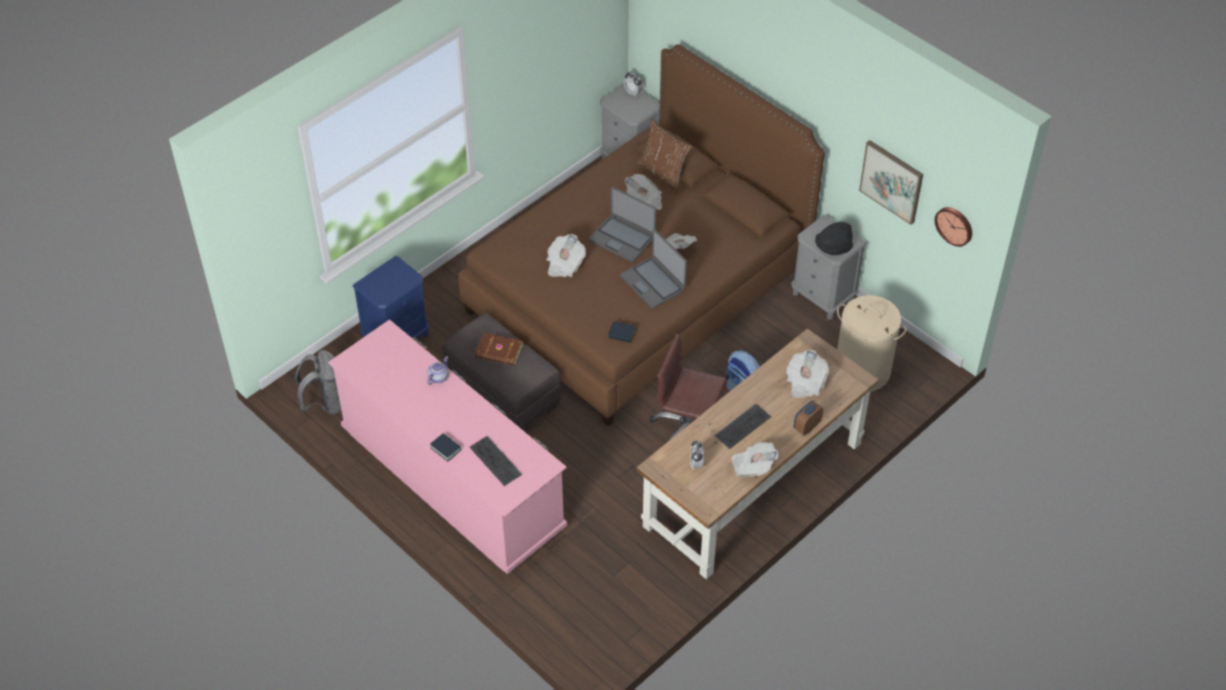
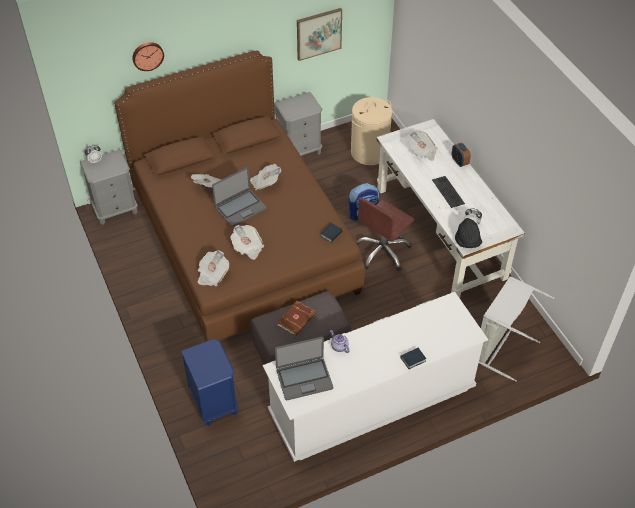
camera: 70 degrees left, 0 degrees up
grey backpack [295,350,341,415] -> none
pink dresser [328,320,567,574] -> white dresser [263,292,488,462]
keyboard [470,436,522,486] -> none
laptop [620,229,687,308] -> laptop moved to [275,336,333,401]
brown pillow [637,118,693,193] -> none
brown desk [637,328,879,580] -> white desk [377,119,525,298]
newspaper [731,442,778,477] -> newspaper moved to [198,251,229,286]
black hat [815,221,853,255] -> black hat moved to [455,218,482,248]
wall clock [935,207,972,247] -> wall clock moved to [132,42,164,71]
none -> grey laundry basket [479,276,554,382]

